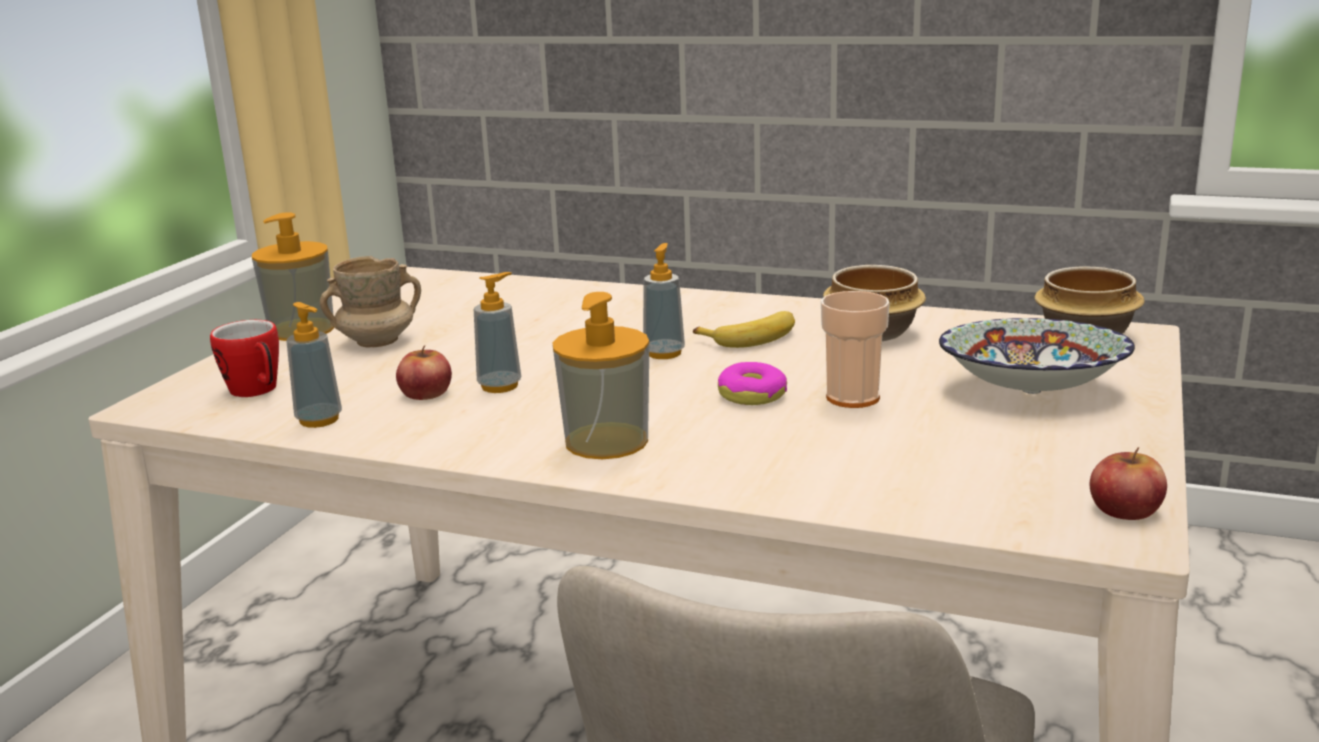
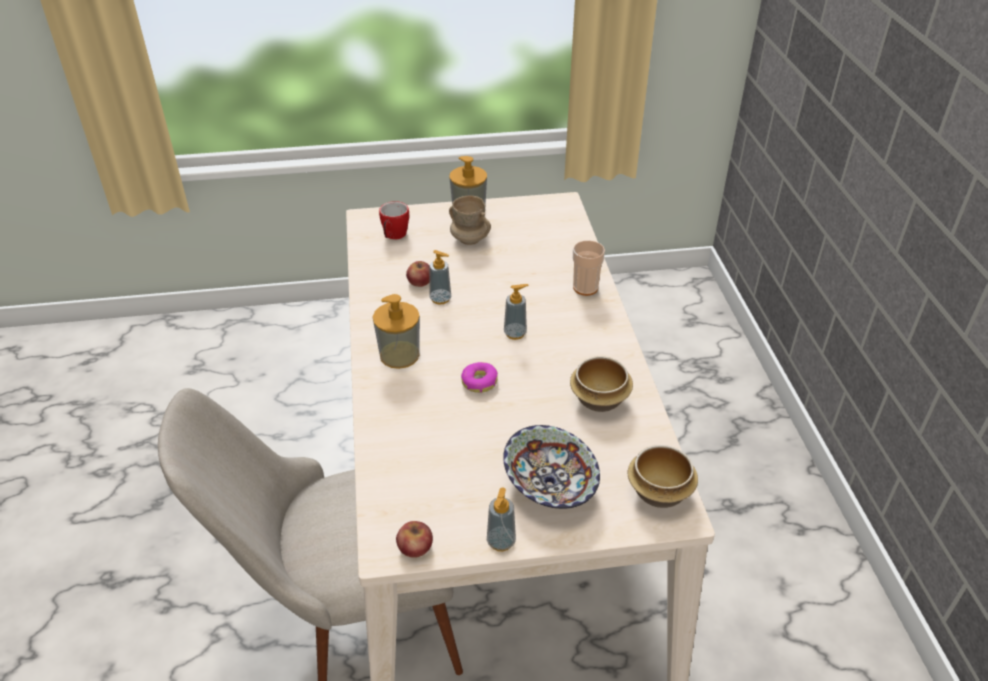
camera: 60 degrees right, 20 degrees up
soap dispenser [286,302,342,428] -> soap dispenser moved to [487,487,516,551]
banana [693,311,795,348] -> none
cup [821,291,890,408] -> cup moved to [573,240,605,296]

